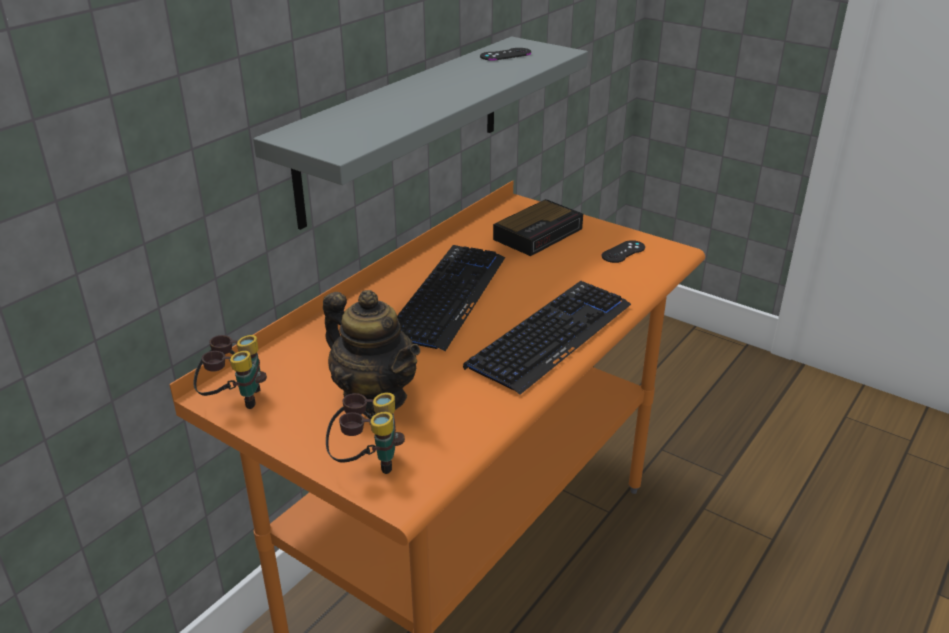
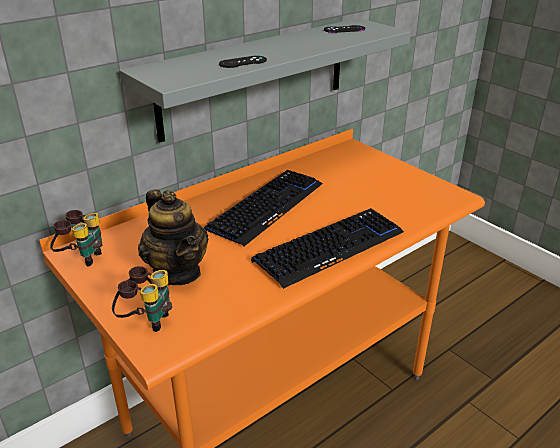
camera: 15 degrees right, 0 degrees up
alarm clock [493,199,583,256] -> none
black game controller [602,240,645,263] -> black game controller moved to [219,56,267,68]

